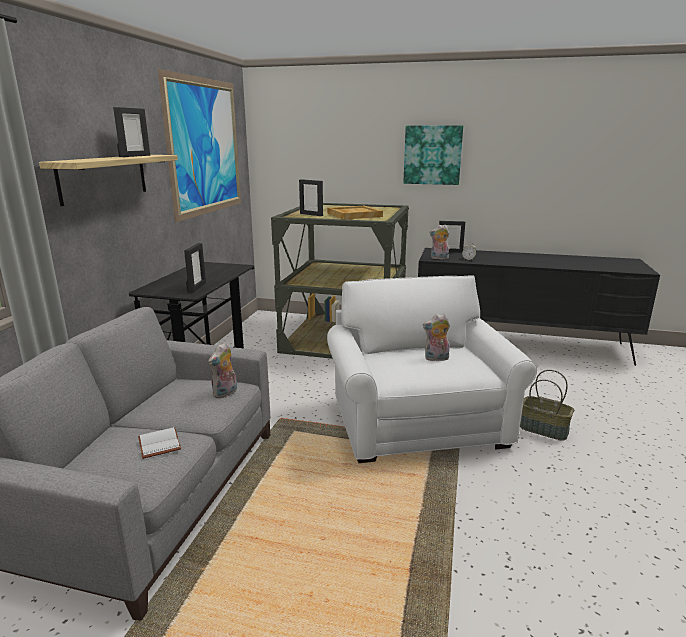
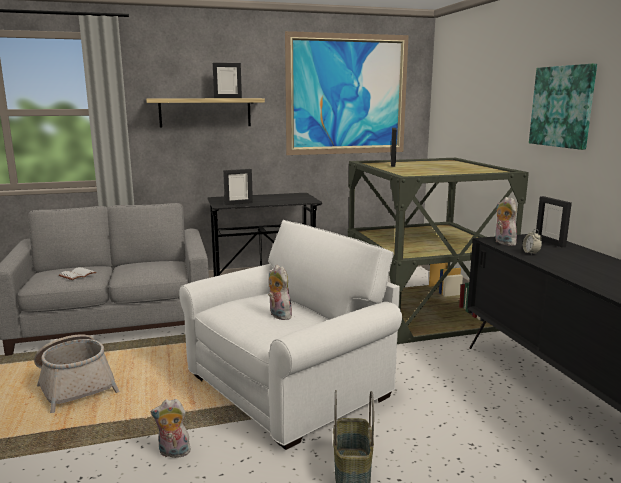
camera: 60 degrees right, 5 degrees down
plush toy [208,342,237,399] -> plush toy moved to [151,399,191,458]
beige tray [327,206,383,220] -> none
none -> basket [34,334,119,413]

